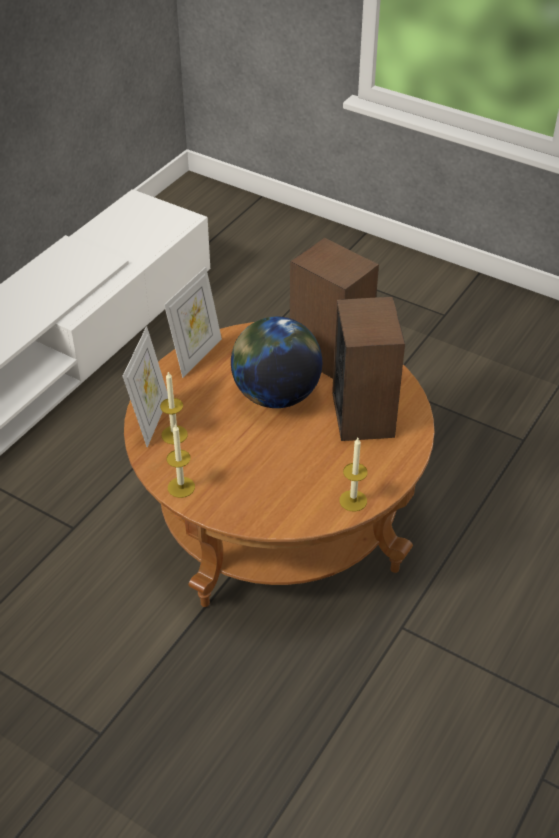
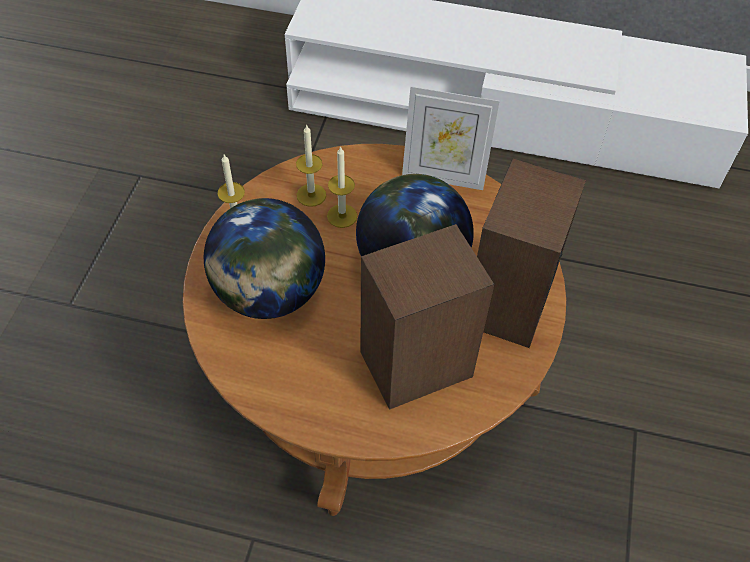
camera: 70 degrees right, 10 degrees up
picture frame [122,326,168,447] -> none
candle [339,438,368,512] -> candle moved to [327,146,357,228]
none -> globe [204,198,325,319]

